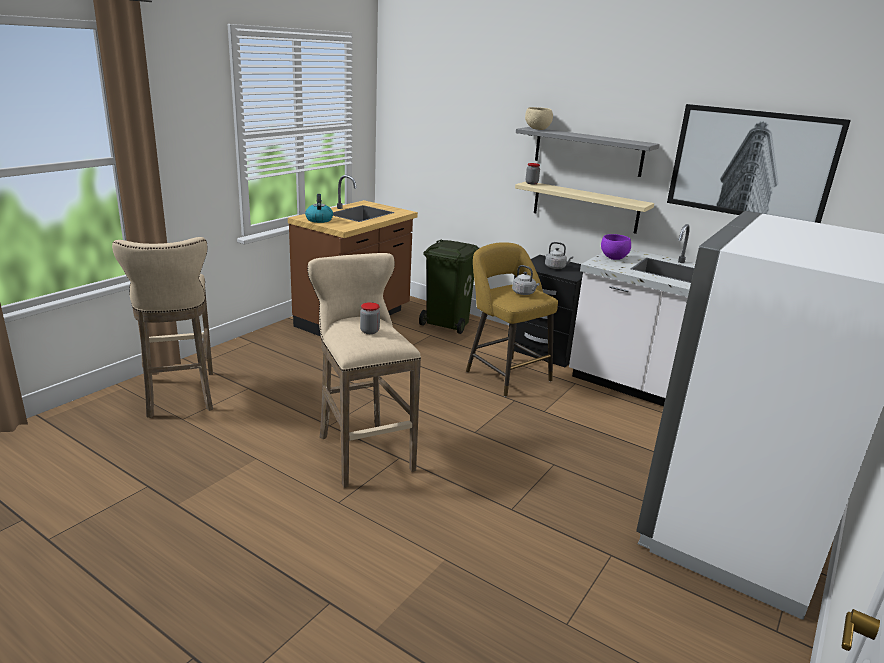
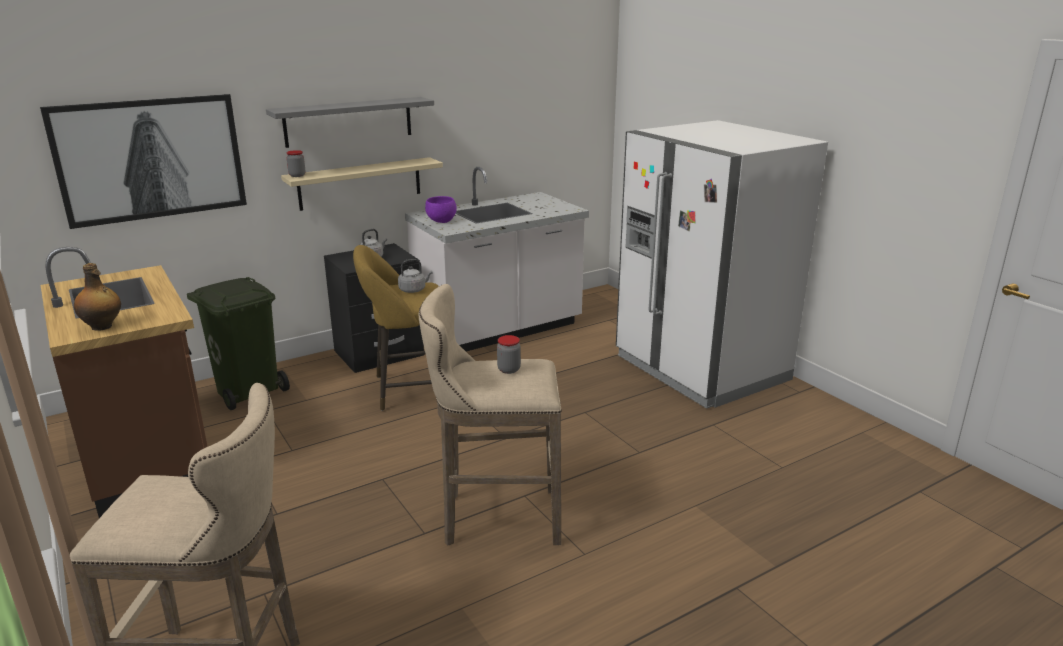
camera: 65 degrees left, 0 degrees up
kettle [305,194,333,223] -> bottle [74,263,121,331]
beige bowl [525,107,553,130] -> none
picture [667,104,851,223] -> picture moved to [40,94,247,229]

